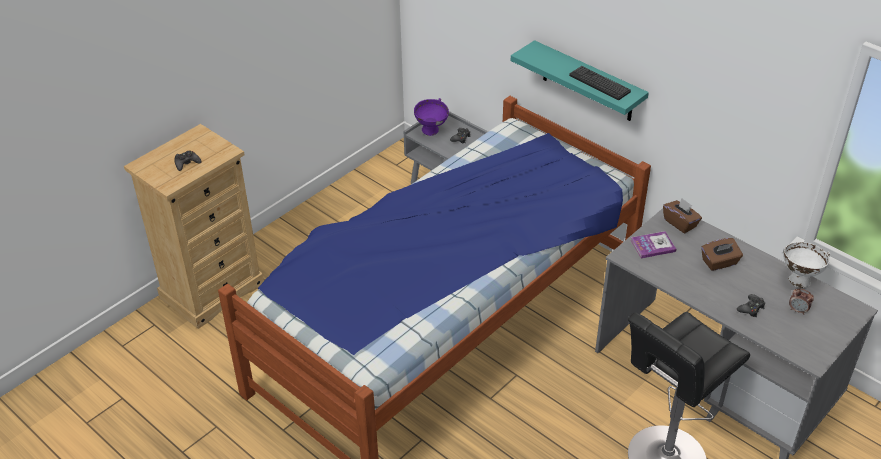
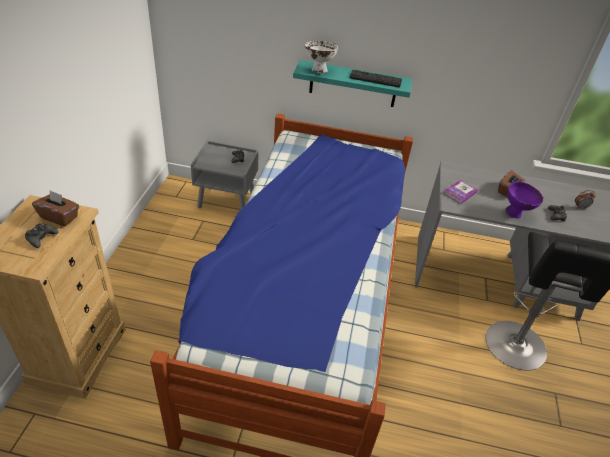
camera: 35 degrees left, 0 degrees up
purple bowl [414,98,449,136] -> purple bowl moved to [506,179,543,218]
brown tissue box [663,198,702,233] -> brown tissue box moved to [32,190,79,226]
white bowl [784,242,830,288] -> white bowl moved to [304,41,338,73]

